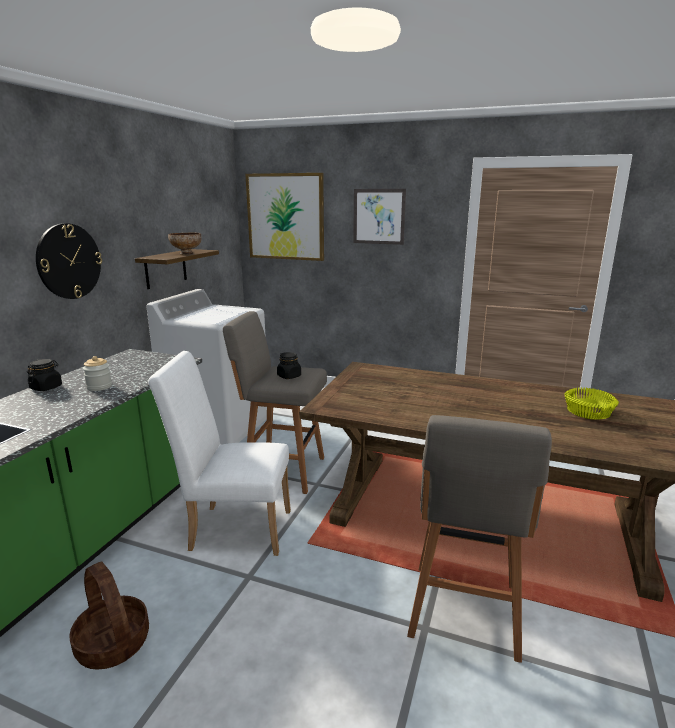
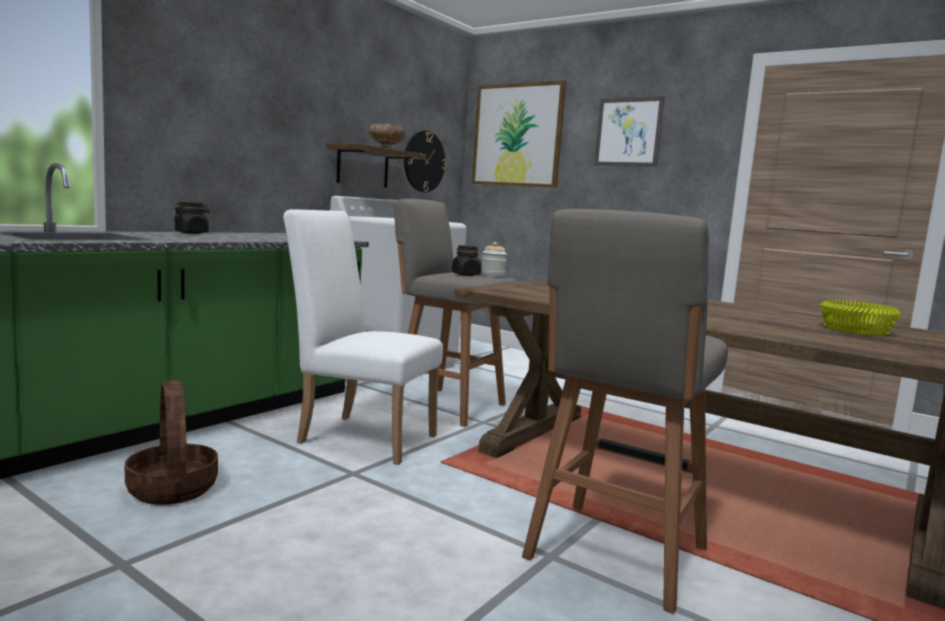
camera: 15 degrees right, 10 degrees down
wall clock [36,223,102,299] -> wall clock moved to [404,131,446,192]
jar [83,356,112,391] -> jar moved to [481,242,507,276]

